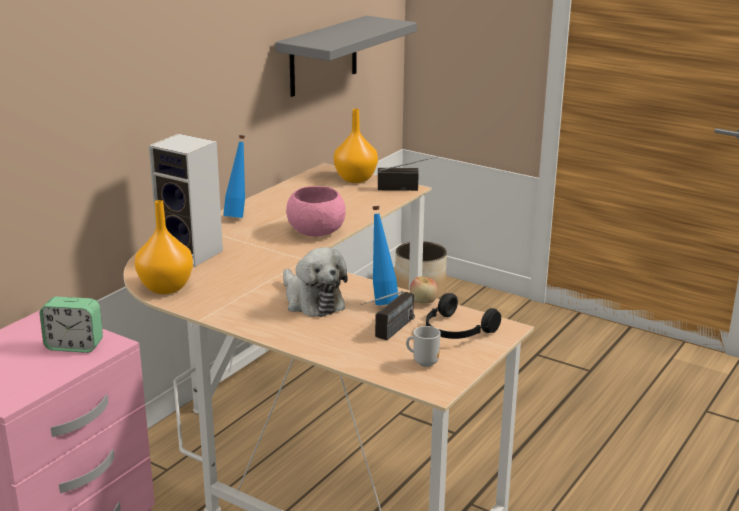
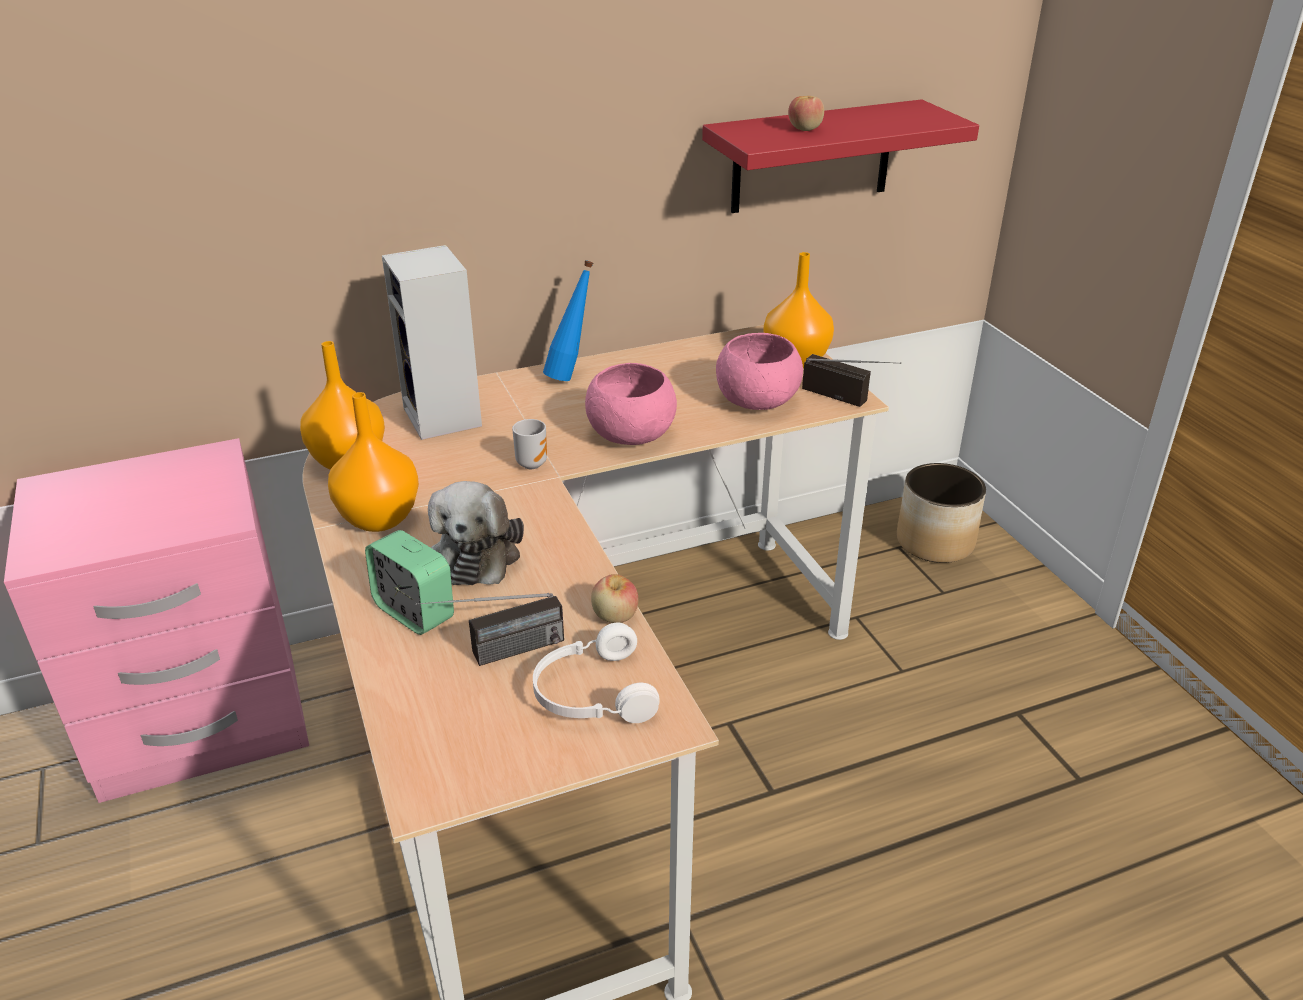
camera: 35 degrees right, 10 degrees up
alarm clock [40,296,103,353] -> alarm clock moved to [365,530,454,635]
grey shelf [275,15,417,97] -> red shelf [702,99,979,213]
blue bottle [373,206,398,305] -> none
mug [406,326,441,367] -> mug moved to [512,419,547,469]
black headphones [426,293,501,339] -> white headphones [533,623,659,723]
none -> orange vase [328,392,419,532]
none -> pink bowl [716,333,803,410]
none -> apple [788,96,824,131]

